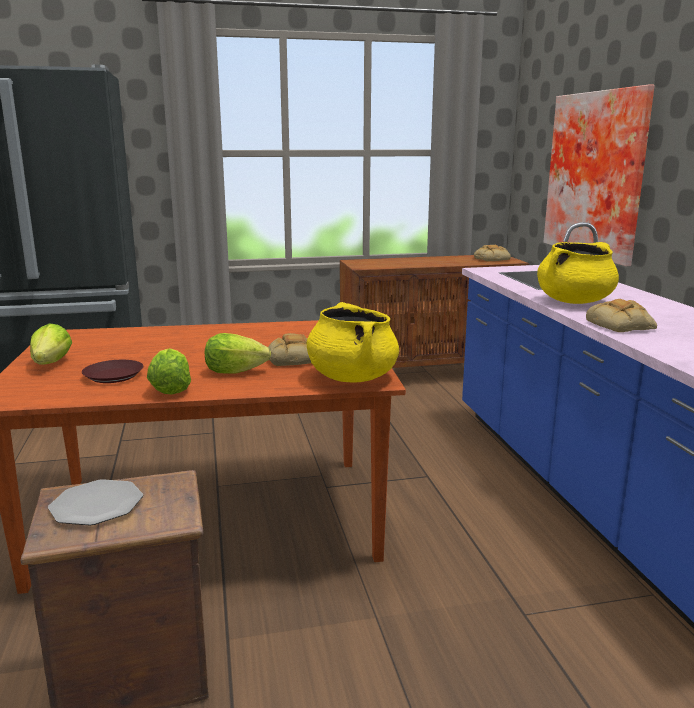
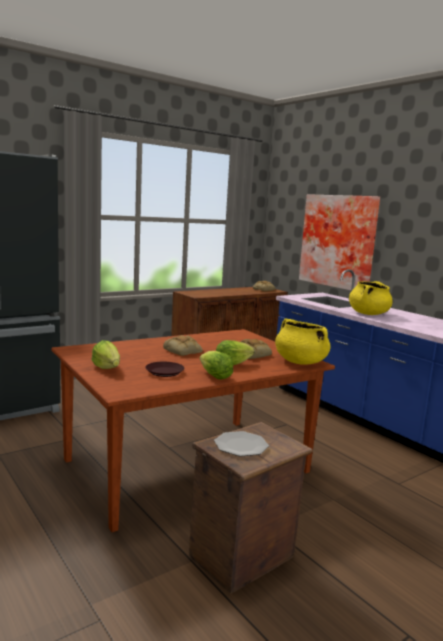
camera: 25 degrees left, 5 degrees down
bread [586,299,657,332] -> bread moved to [163,335,203,356]

